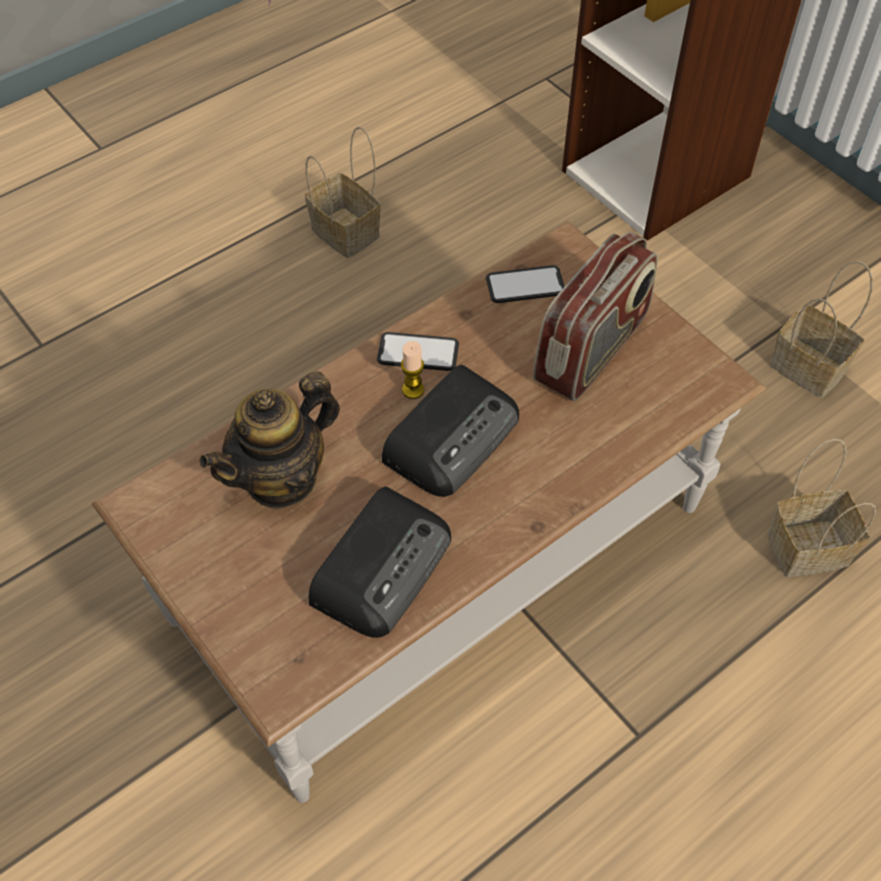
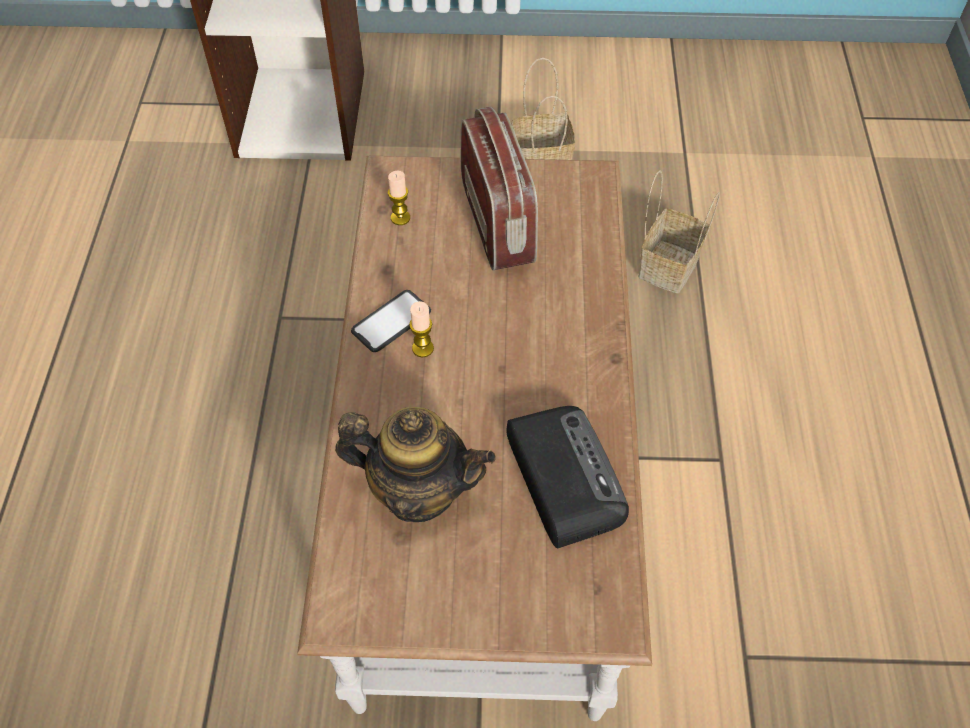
camera: 50 degrees left, 0 degrees up
teapot [199,371,340,510] -> teapot turned 75 degrees counterclockwise [335,407,496,522]
basket [305,126,381,258] -> none
radio [382,365,519,497] -> none
phone [486,265,565,303] -> candle [388,171,410,225]

